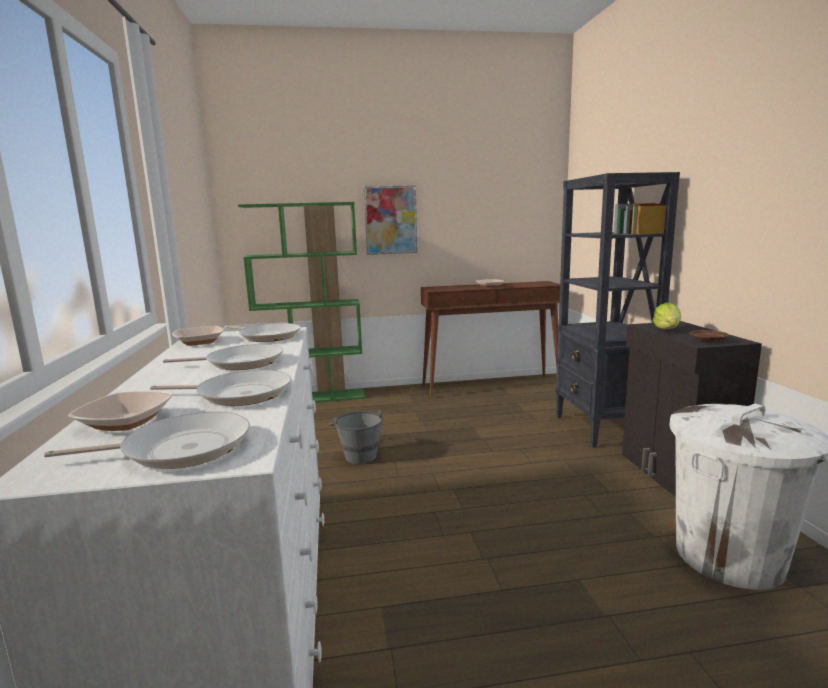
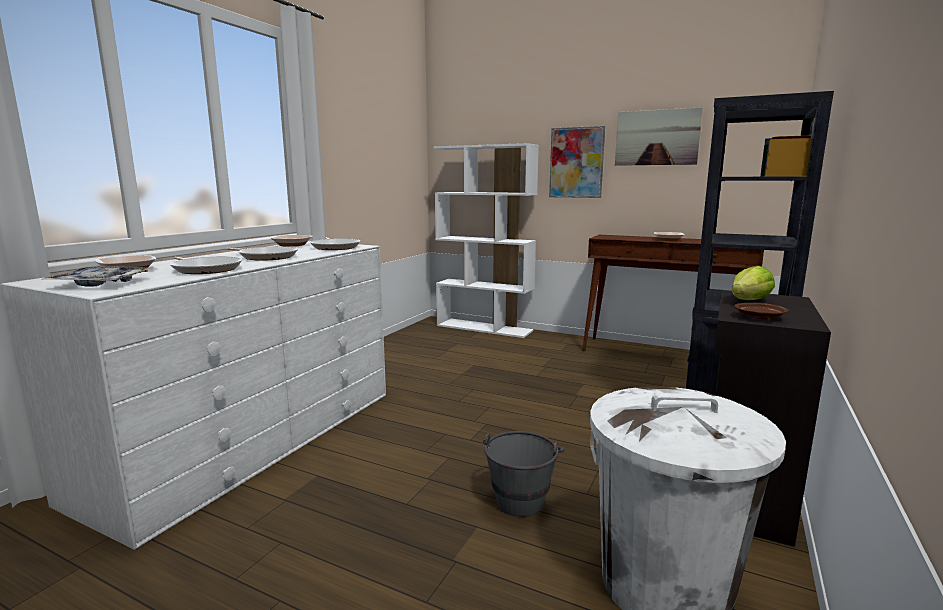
camera: 35 degrees right, 0 degrees up
frying pan [44,412,250,469] -> tray [41,266,151,287]
green bookcase [238,202,365,403] -> white bookcase [434,143,539,338]
grey bucket [328,410,383,464] -> grey bucket moved to [483,431,565,517]
none -> picture [615,107,703,166]

